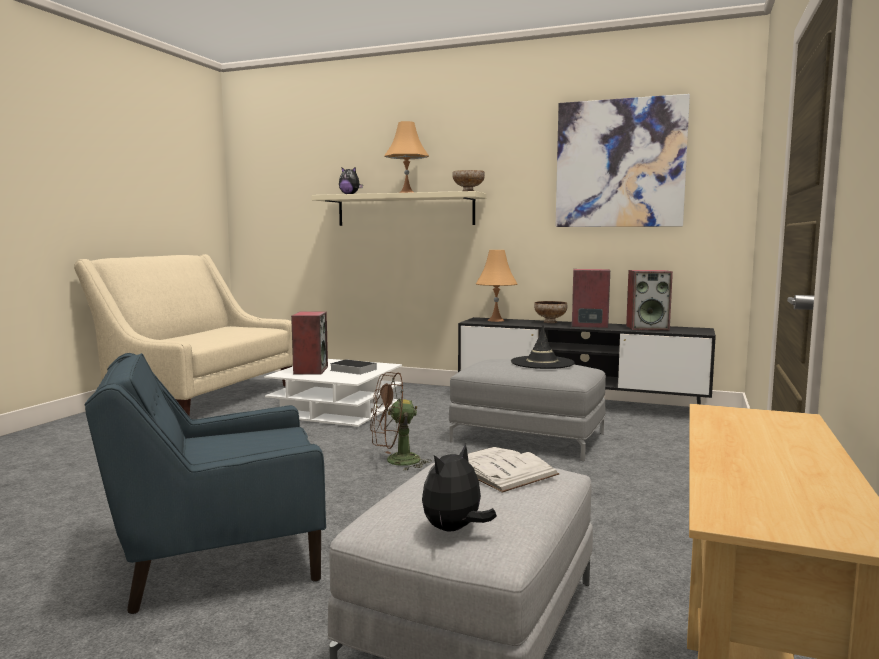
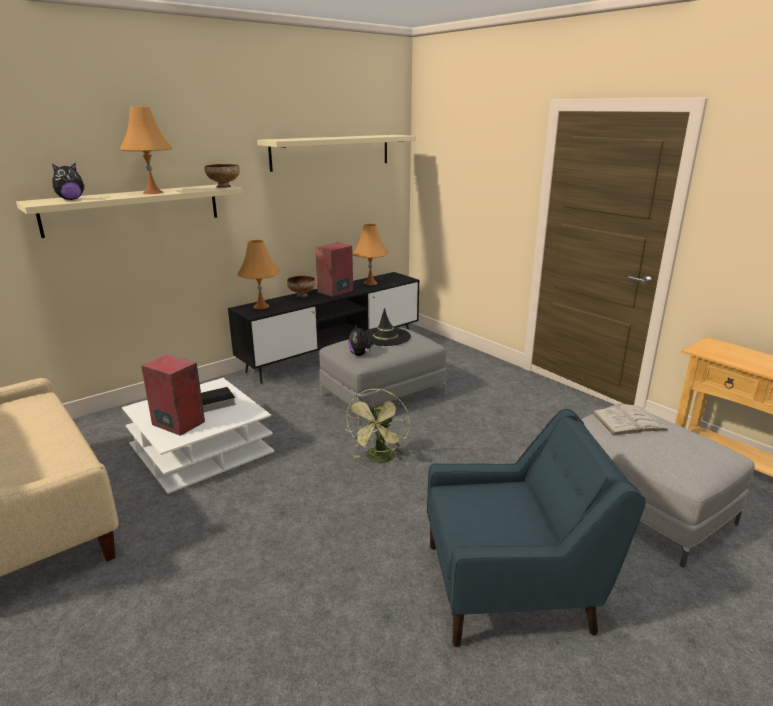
camera: 60 degrees left, 15 degrees up
blue armchair [85,353,326,614] -> blue armchair turned 105 degrees counterclockwise [427,409,646,647]
brown fan [370,372,432,471] -> green fan [345,389,410,463]
plush toy [422,443,497,531] -> plush toy moved to [348,324,373,356]
picture [556,94,690,227] -> beige shelf [257,135,416,172]
speaker [626,270,673,330] -> orange table lamp [353,224,388,285]

